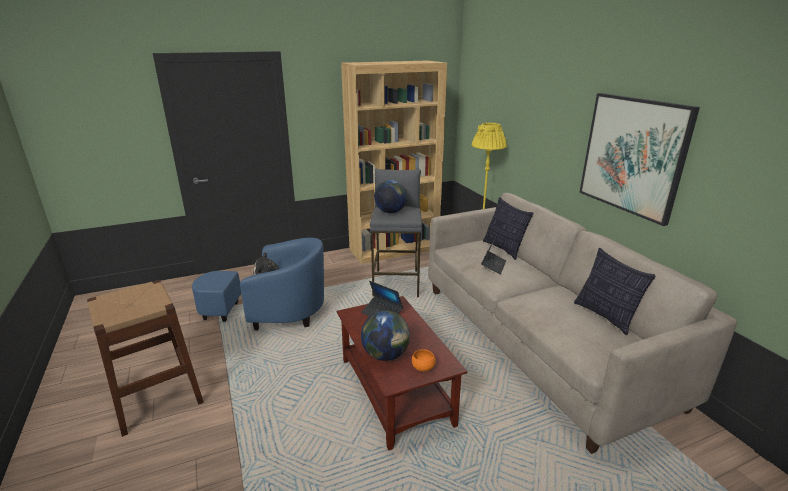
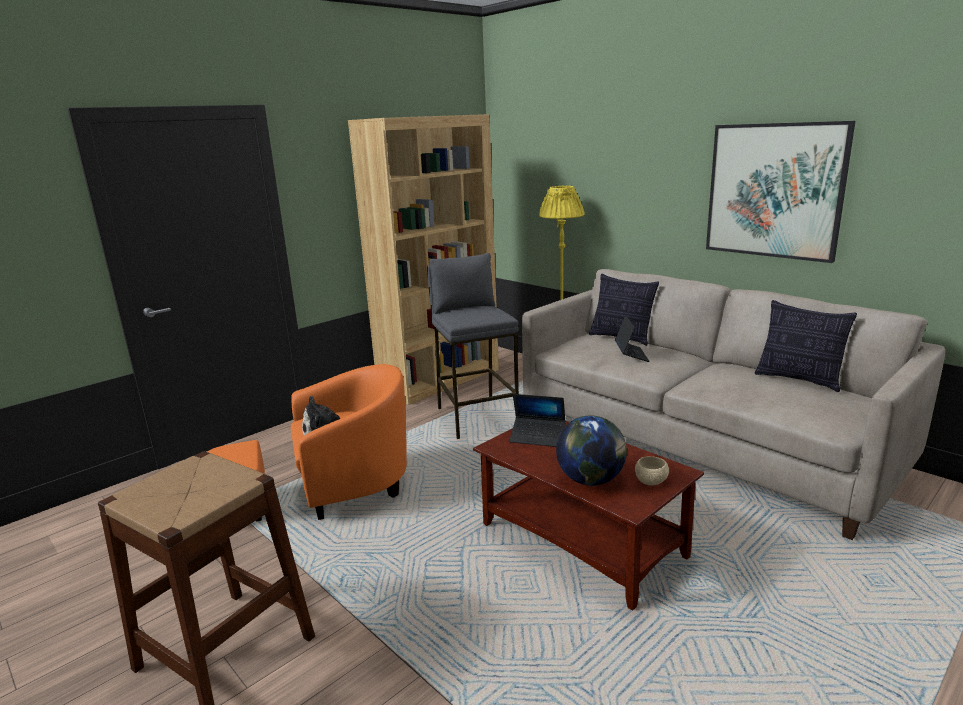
camera: 20 degrees left, 5 degrees down
blue armchair [192,238,324,330] -> orange armchair [207,364,407,522]
globe [374,180,407,213] -> none
orange bowl [412,349,436,371] -> beige bowl [635,456,669,485]

